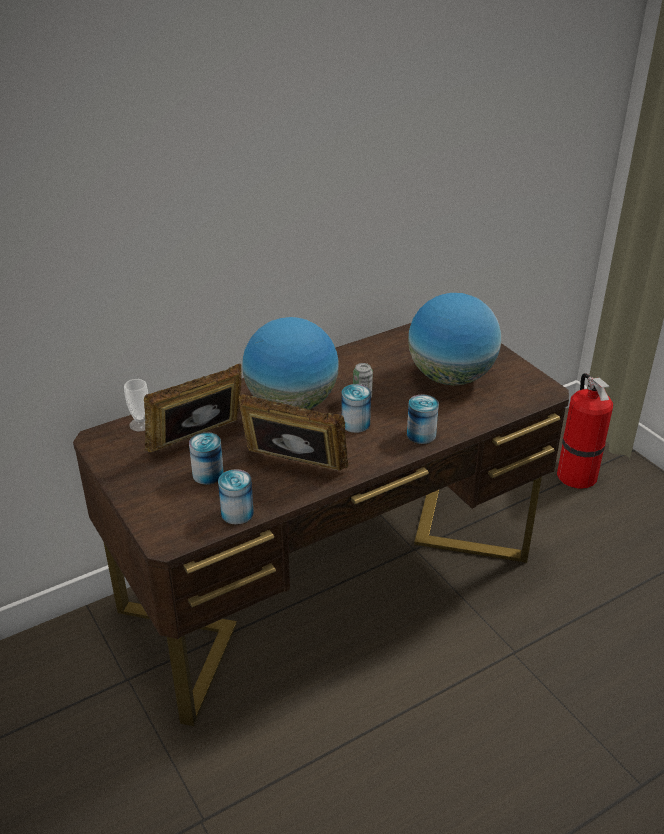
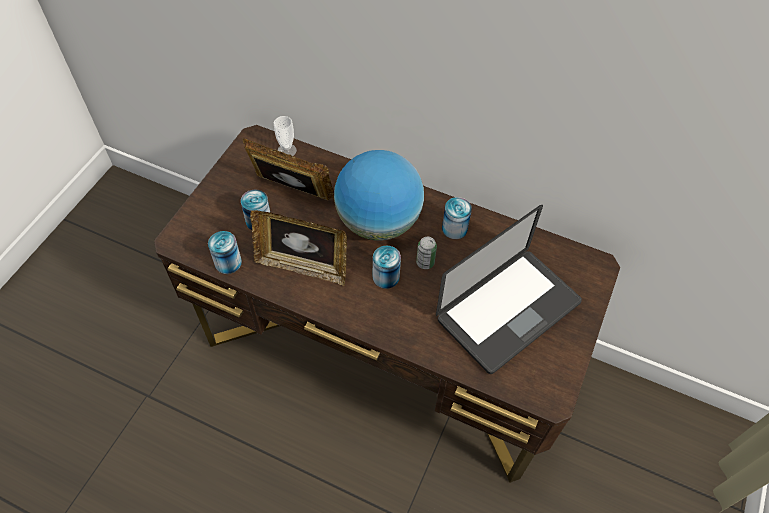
camera: 55 degrees right, 20 degrees up
picture frame [239,393,348,471] -> picture frame turned 120 degrees clockwise [250,210,347,286]
can [407,395,439,444] -> can moved to [442,197,472,239]
globe [408,293,501,386] -> laptop [436,205,582,374]
fire extinguisher [557,373,613,489] -> none

